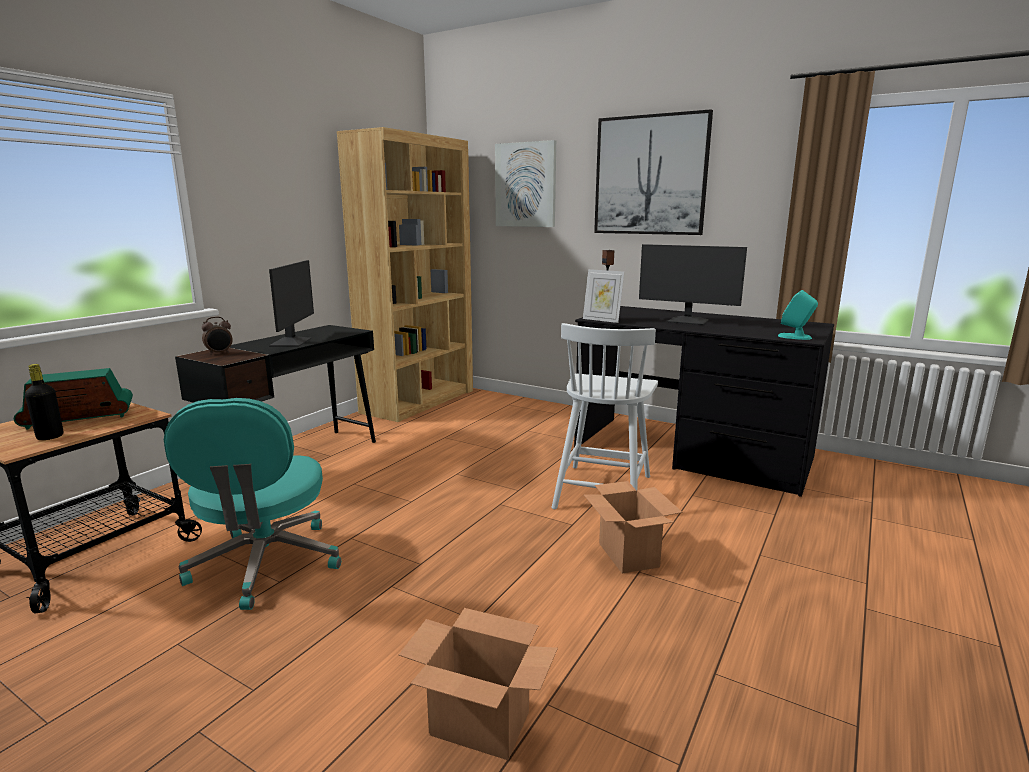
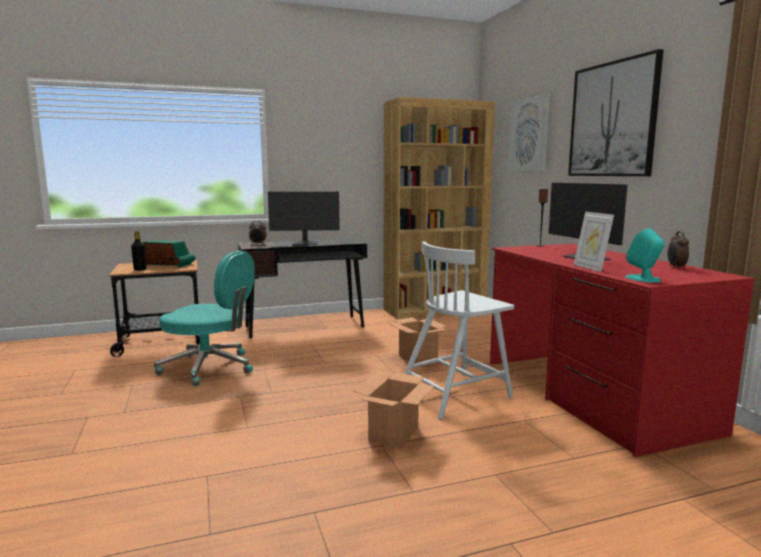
camera: 40 degrees right, 5 degrees down
turquoise office chair [164,398,341,610] -> turquoise office chair turned 105 degrees counterclockwise [154,251,255,386]
monitor [269,260,314,347] -> monitor turned 45 degrees clockwise [268,192,340,245]
cardboard box [399,608,558,760] -> cardboard box moved to [389,317,448,364]
black desk [574,306,834,497] -> red desk [490,244,755,457]
picture frame [583,269,624,323] -> picture frame moved to [574,211,614,272]
none -> alarm clock [667,231,689,269]

